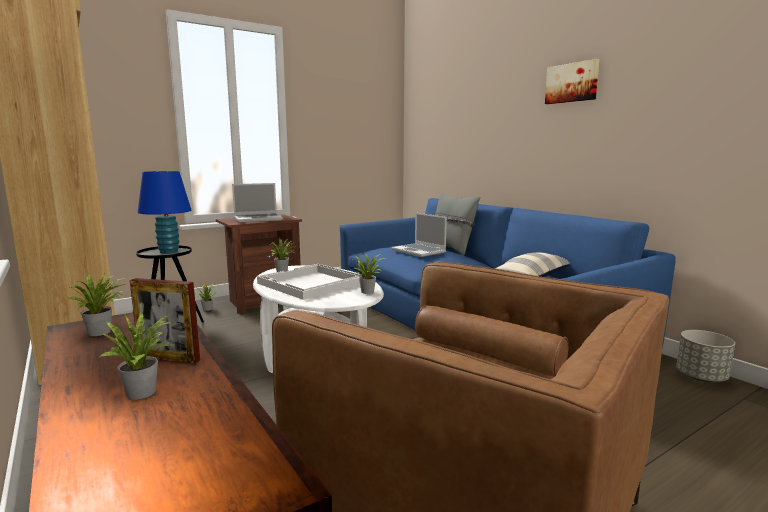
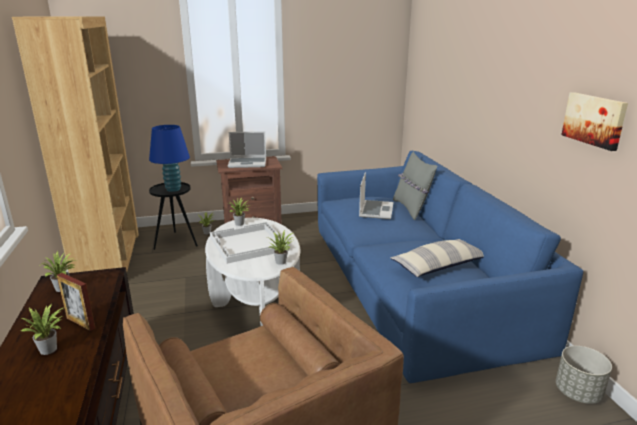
camera: 20 degrees right, 10 degrees up
laptop [391,213,447,257] -> laptop turned 150 degrees counterclockwise [359,172,394,219]
picture [545,59,599,104] -> picture moved to [561,92,628,151]

